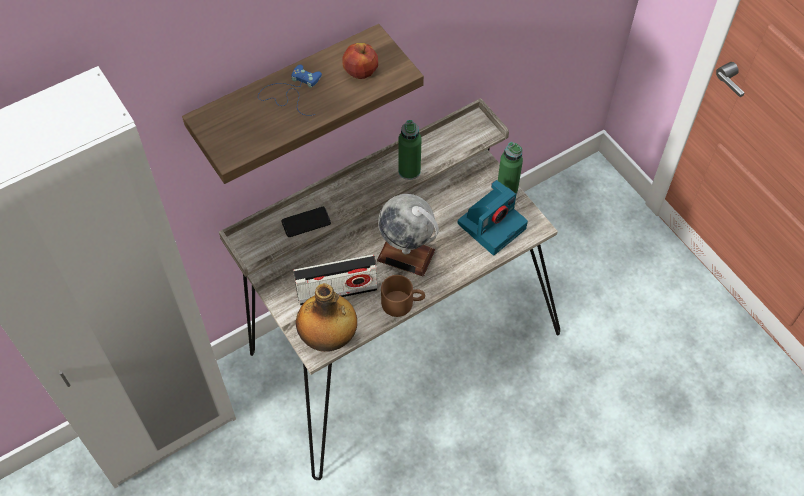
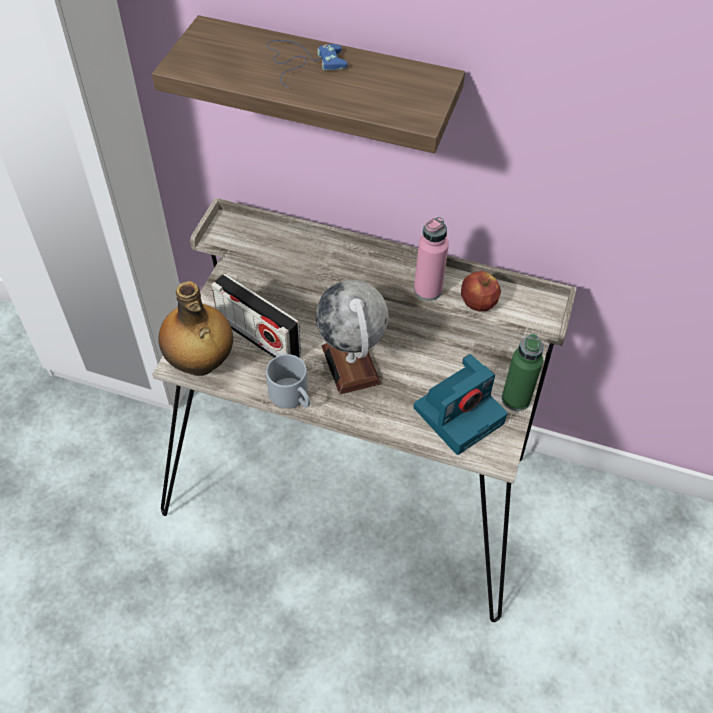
camera: 50 degrees right, 5 degrees down
phone [281,207,331,237] -> none
apple [342,43,378,79] -> apple moved to [461,271,501,312]
brown mug [381,275,425,317] -> grey mug [266,354,310,409]
green bottle [398,120,422,180] -> pink bottle [414,217,449,301]
camera [458,180,528,255] -> camera turned 45 degrees counterclockwise [413,354,507,455]

